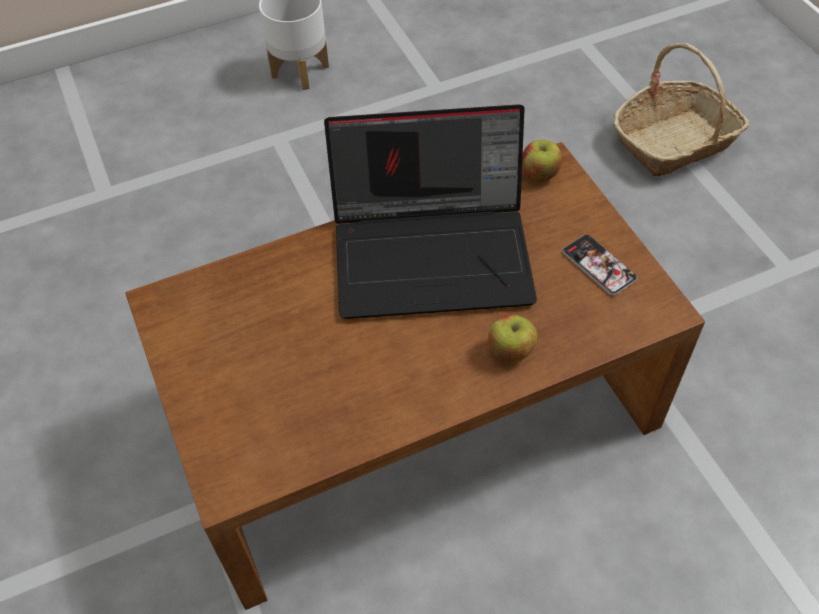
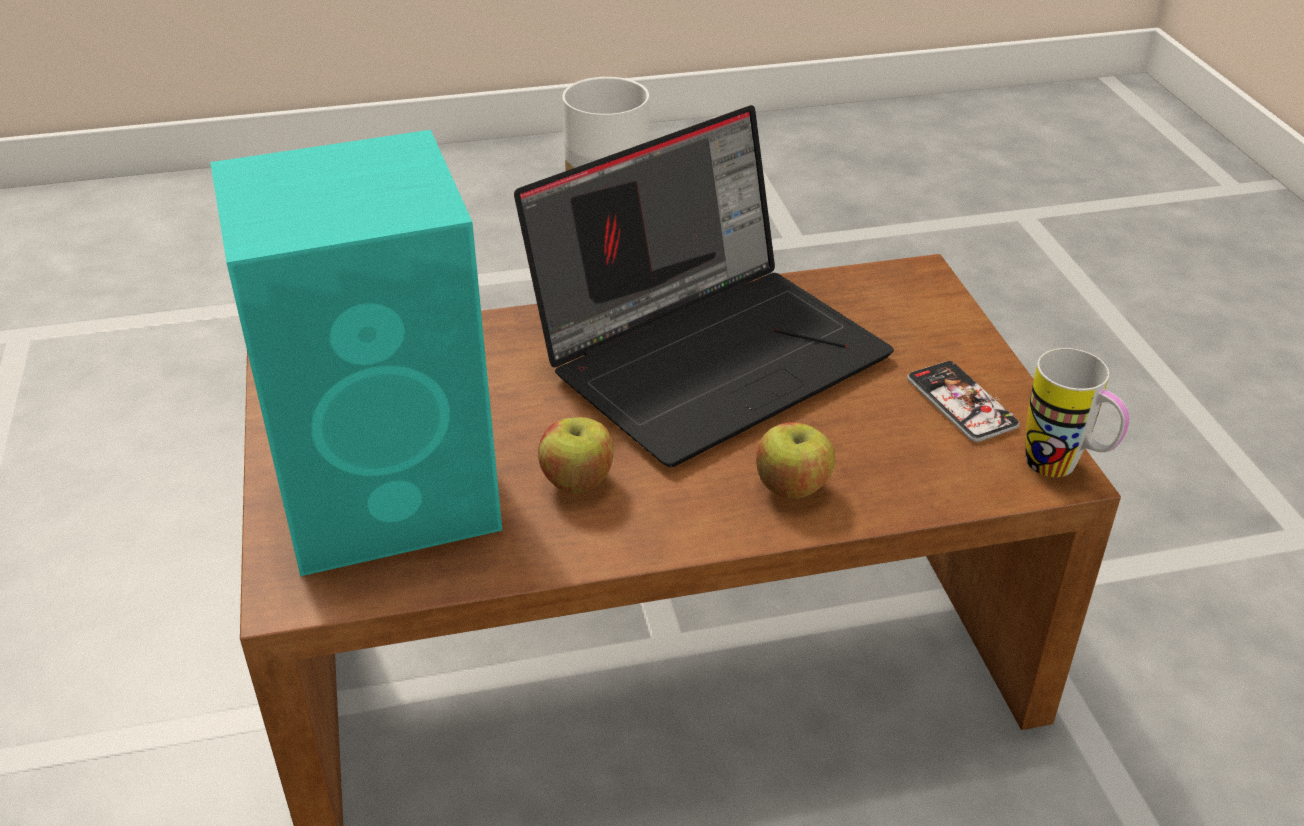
camera: 10 degrees right, 15 degrees down
laptop [324,104,537,319] -> laptop turned 45 degrees counterclockwise [514,105,894,467]
apple [522,140,562,182] -> apple moved to [538,417,613,493]
basket [613,43,750,176] -> none
none -> turquoise speaker [210,130,502,576]
none -> mug [1025,348,1130,477]

